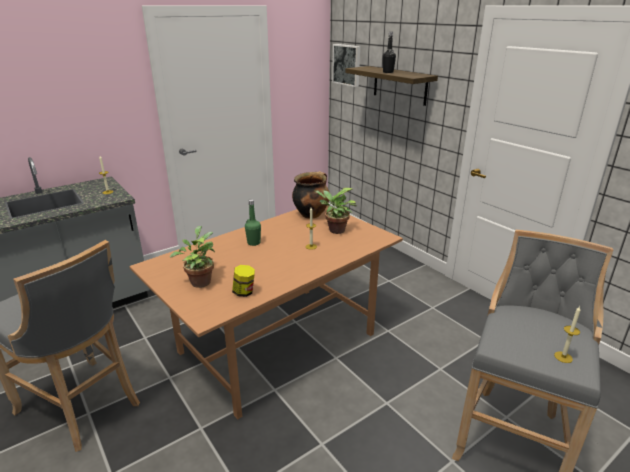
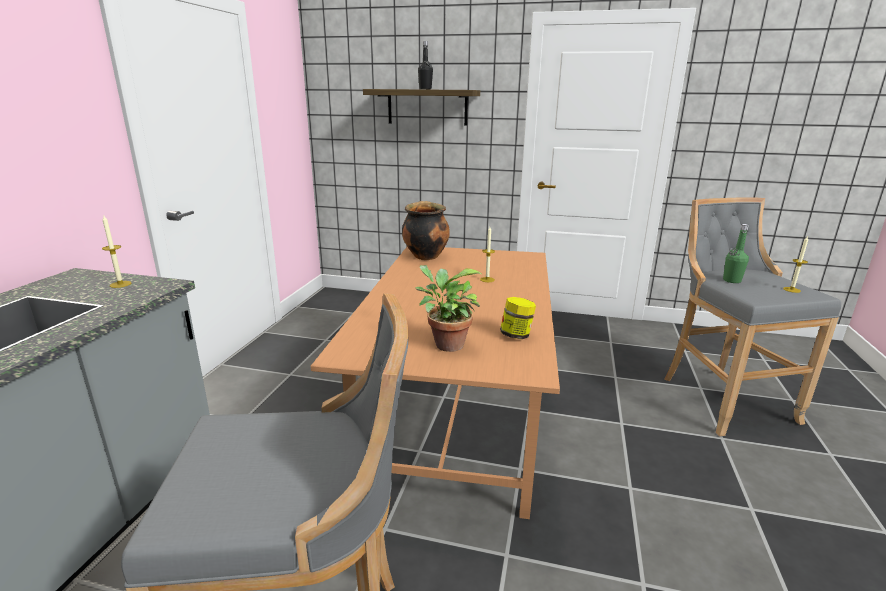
camera: 40 degrees left, 5 degrees down
green bottle [245,200,261,246] -> green bottle moved to [723,224,749,283]
potted plant [315,188,357,234] -> none
picture [332,44,360,87] -> none

